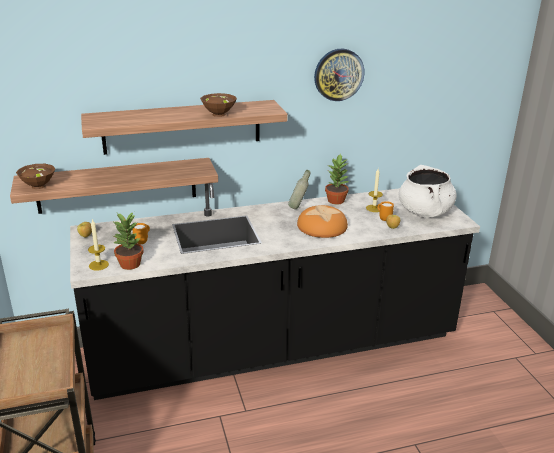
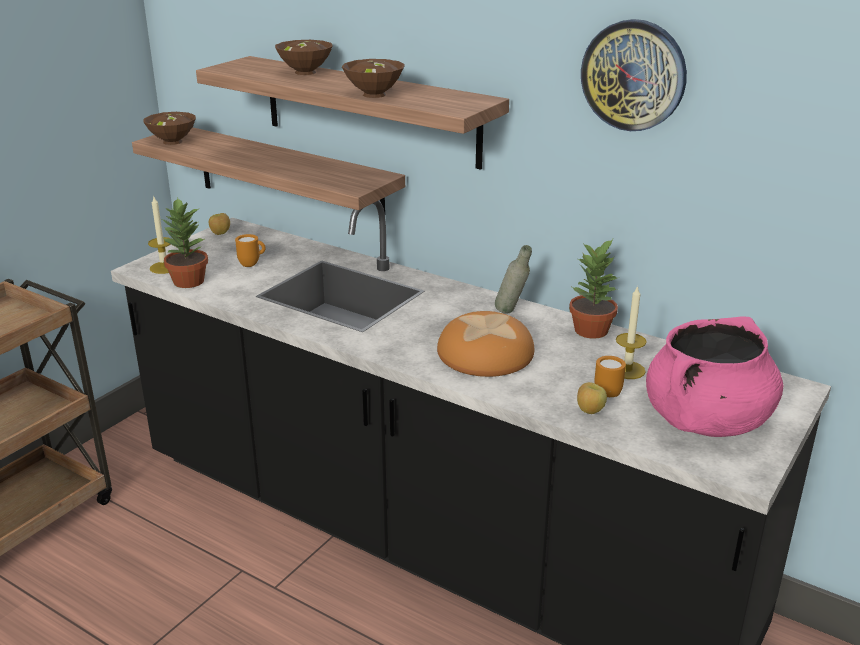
camera: 50 degrees right, 0 degrees up
white cooking pot [399,165,457,218] -> pink cooking pot [646,316,783,437]
none -> brown bowl [275,40,333,75]

